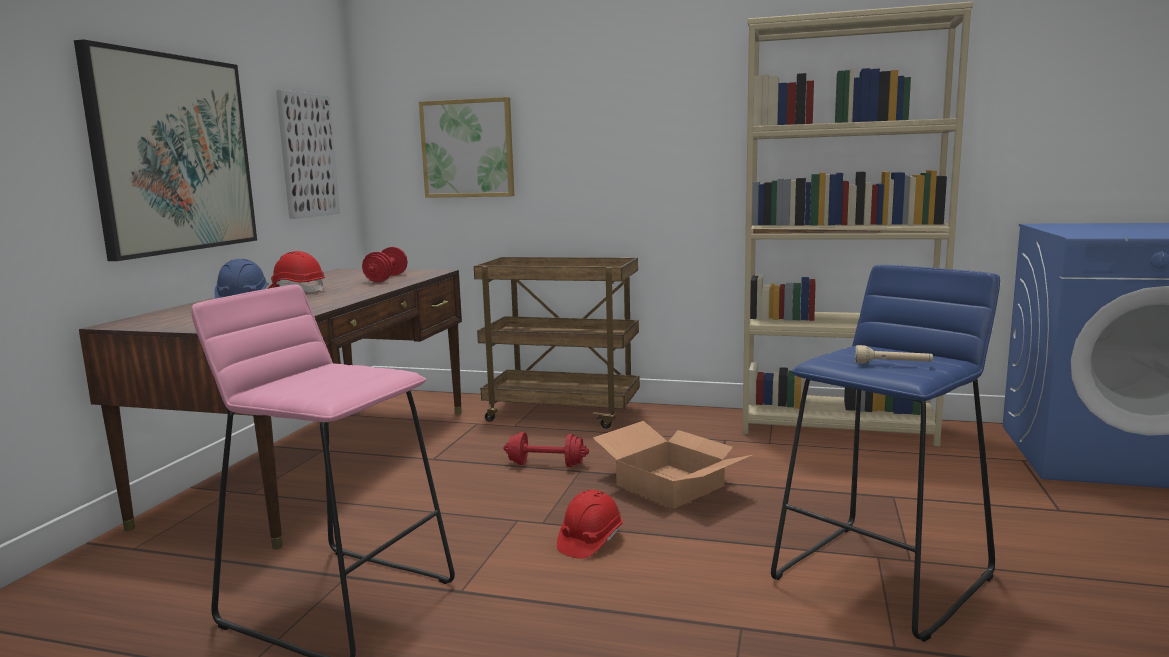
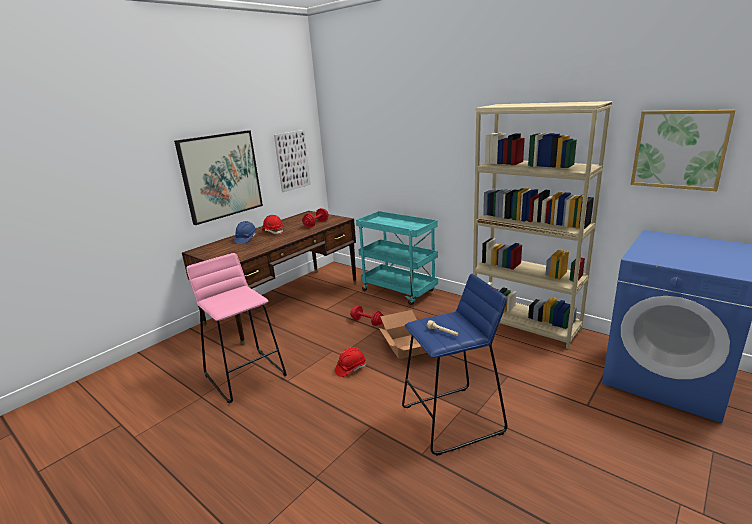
camera: 25 degrees right, 10 degrees up
picture [419,97,514,198] -> picture moved to [631,110,736,191]
brown cart [474,257,640,429] -> turquoise cart [356,211,438,305]

